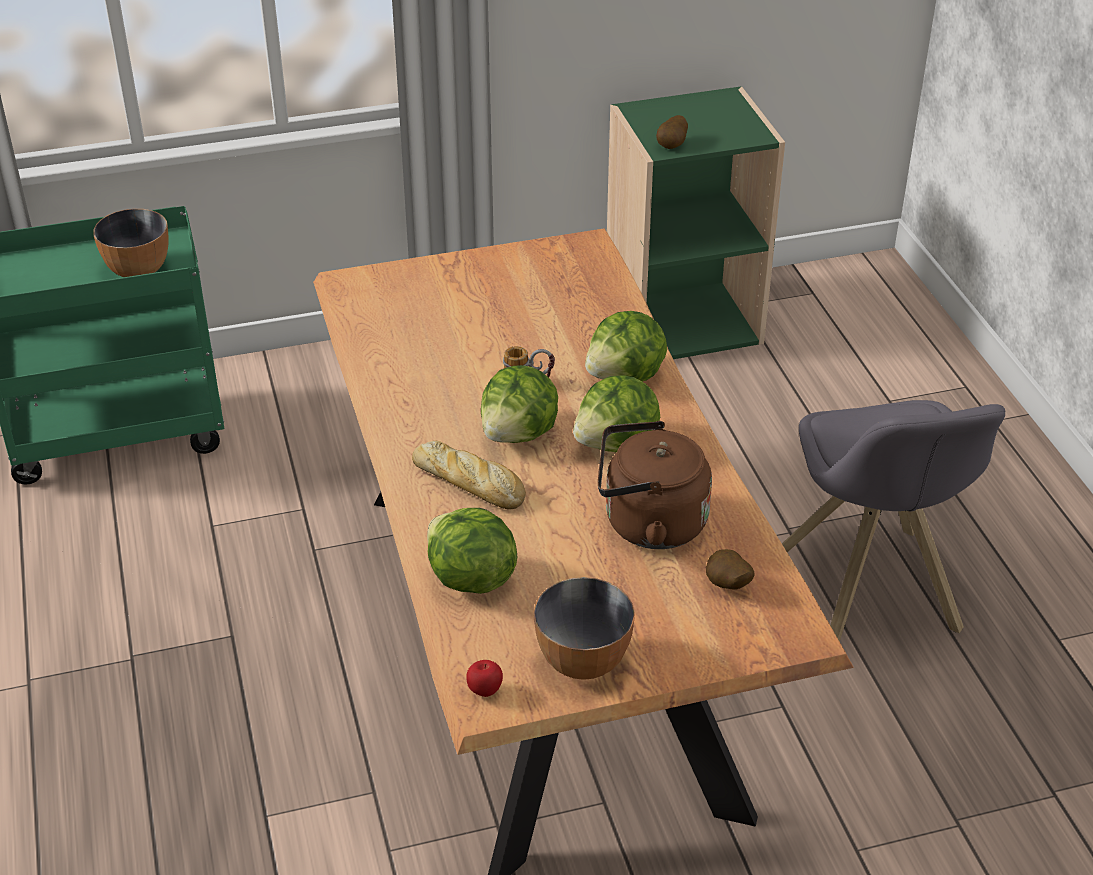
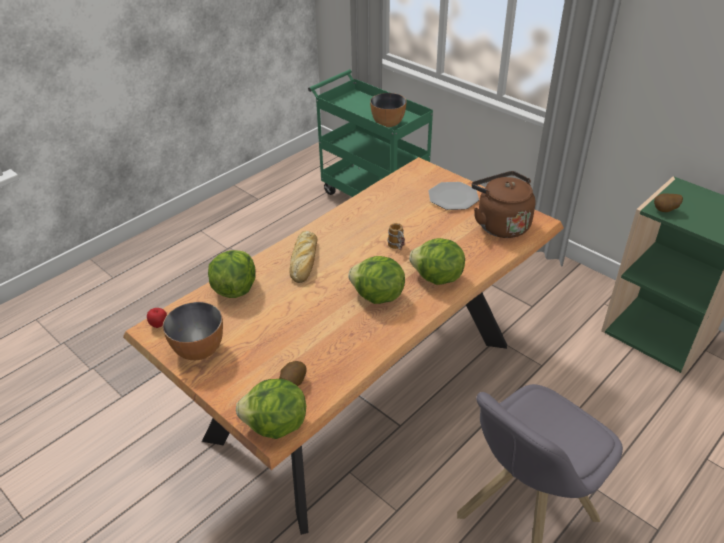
camera: 60 degrees right, 0 degrees up
lettuce [481,365,558,443] -> lettuce moved to [236,379,306,439]
brown kettle [598,421,712,549] -> brown kettle moved to [471,171,536,238]
none -> plate [428,182,479,210]

